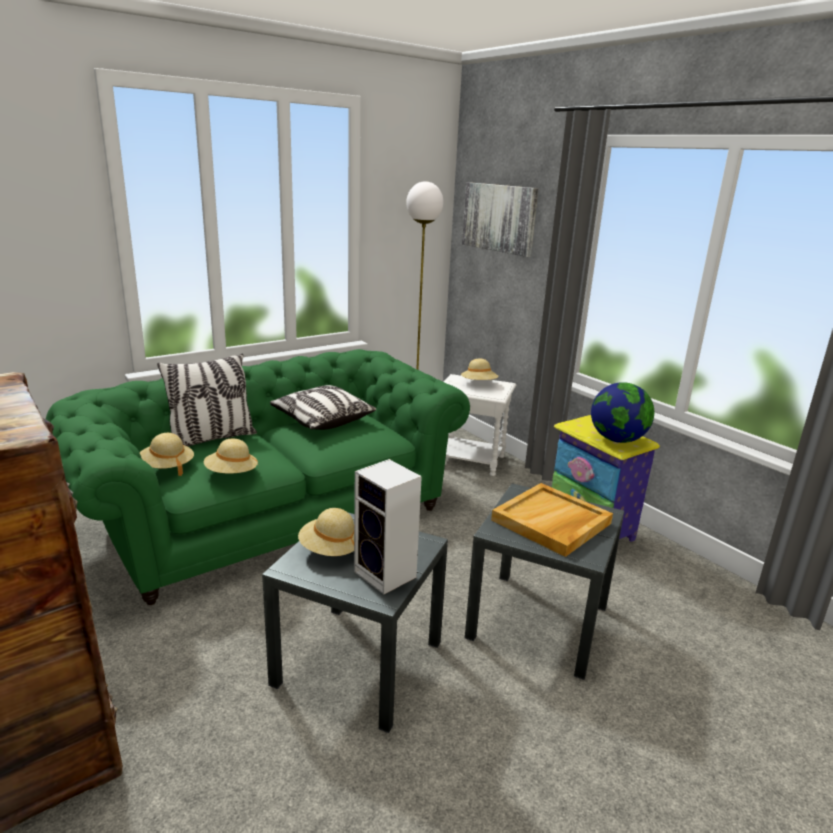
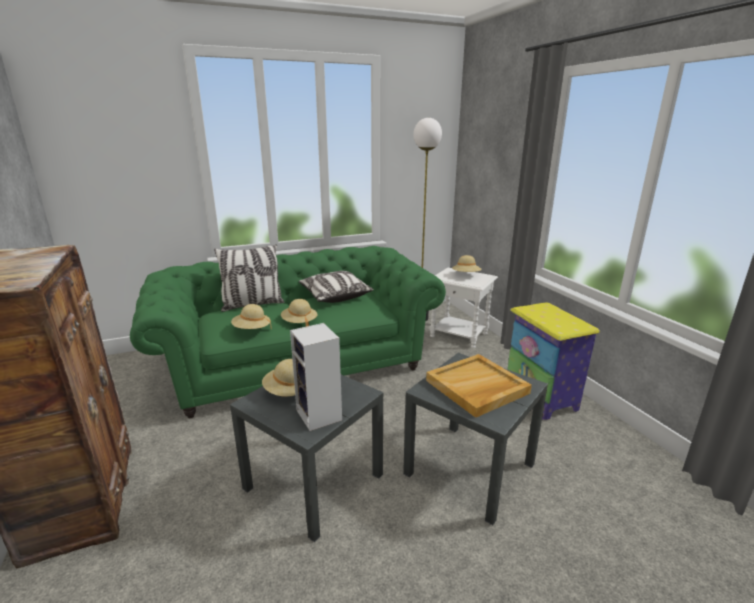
camera: 15 degrees right, 0 degrees up
beige hat [140,433,194,476] -> beige hat moved to [281,299,318,327]
picture [462,182,538,257] -> none
globe [591,382,654,443] -> none

